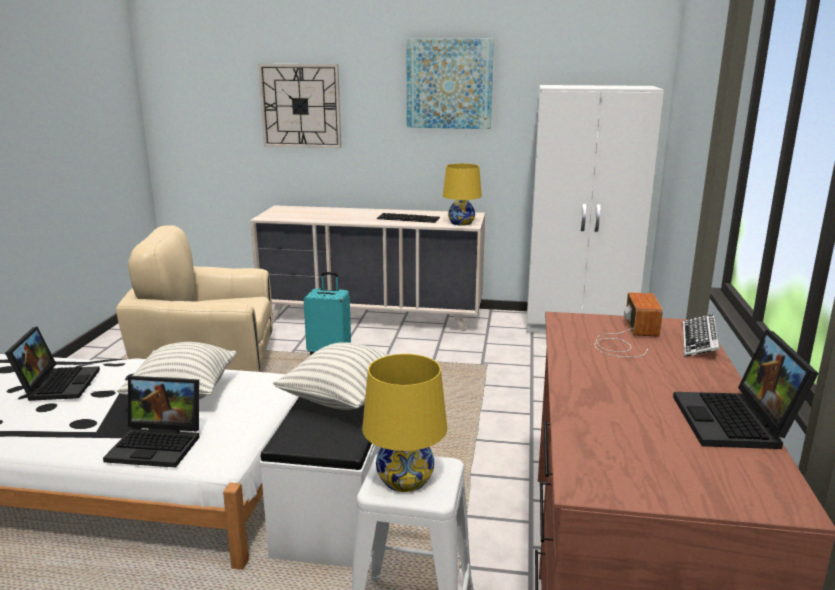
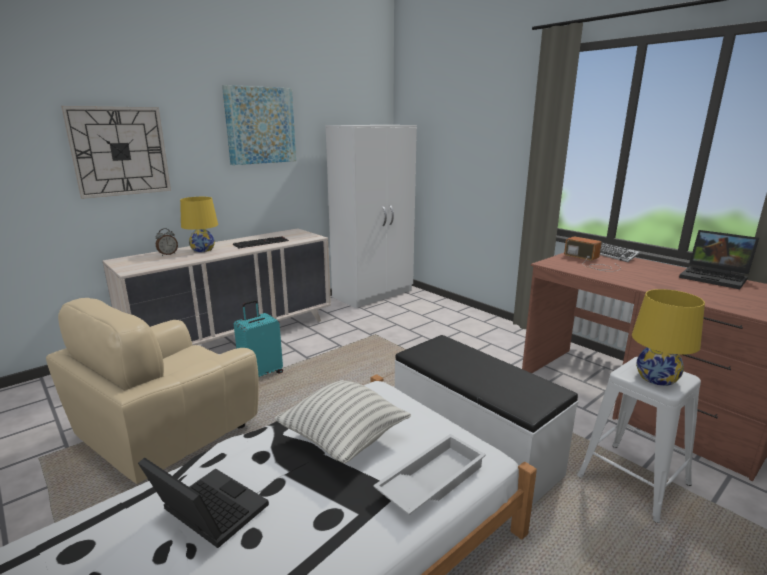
camera: 50 degrees left, 0 degrees up
laptop [103,376,200,468] -> white tray [373,434,486,515]
pillow [273,342,388,410] -> none
yellow table lamp [443,163,482,225] -> yellow table lamp moved to [180,197,218,252]
none -> alarm clock [156,228,178,256]

